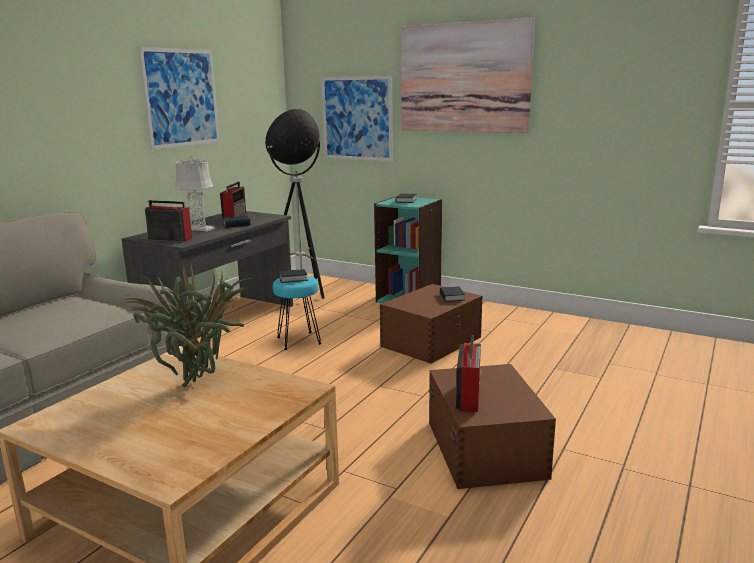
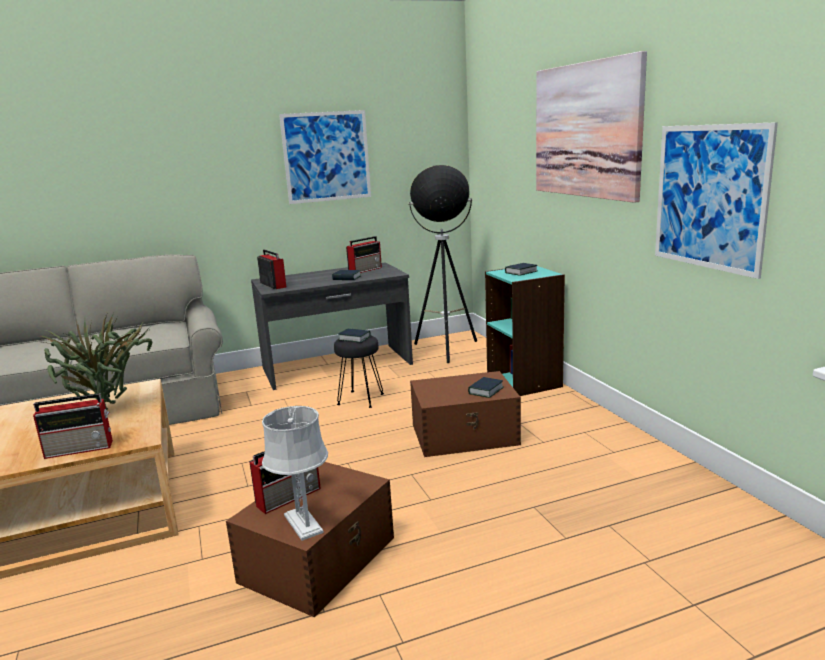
camera: 40 degrees right, 0 degrees up
grey table lamp [175,156,215,231] -> grey table lamp moved to [262,406,328,541]
turquoise stool [273,276,321,350] -> black stool [334,336,384,408]
picture [321,76,393,161] -> picture moved to [655,122,778,279]
none -> radio [33,393,113,459]

